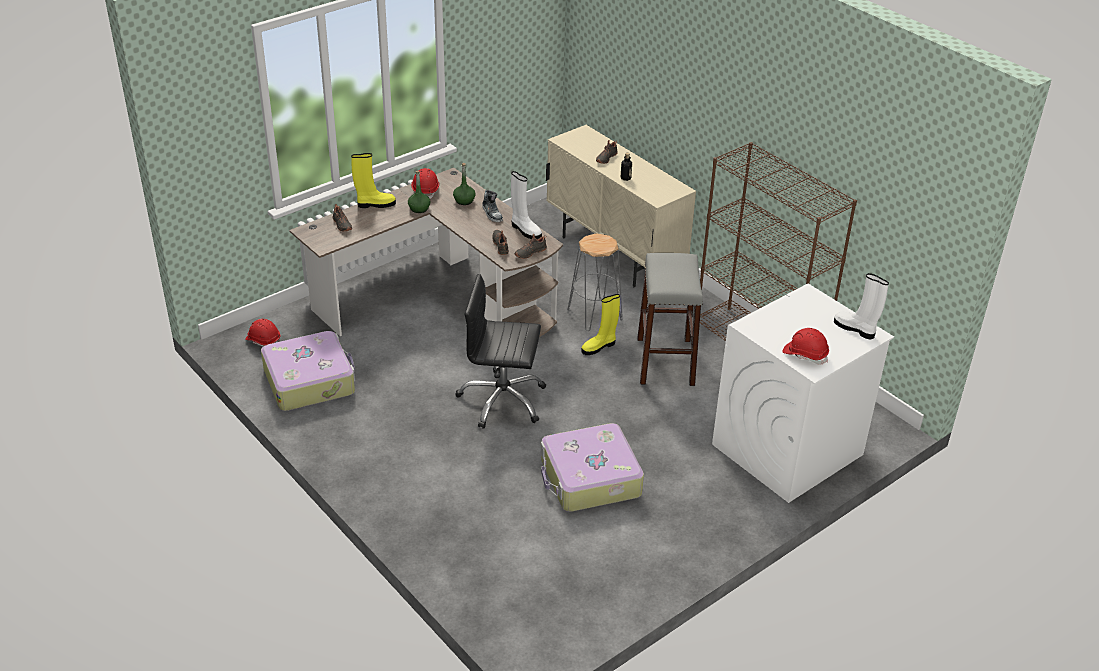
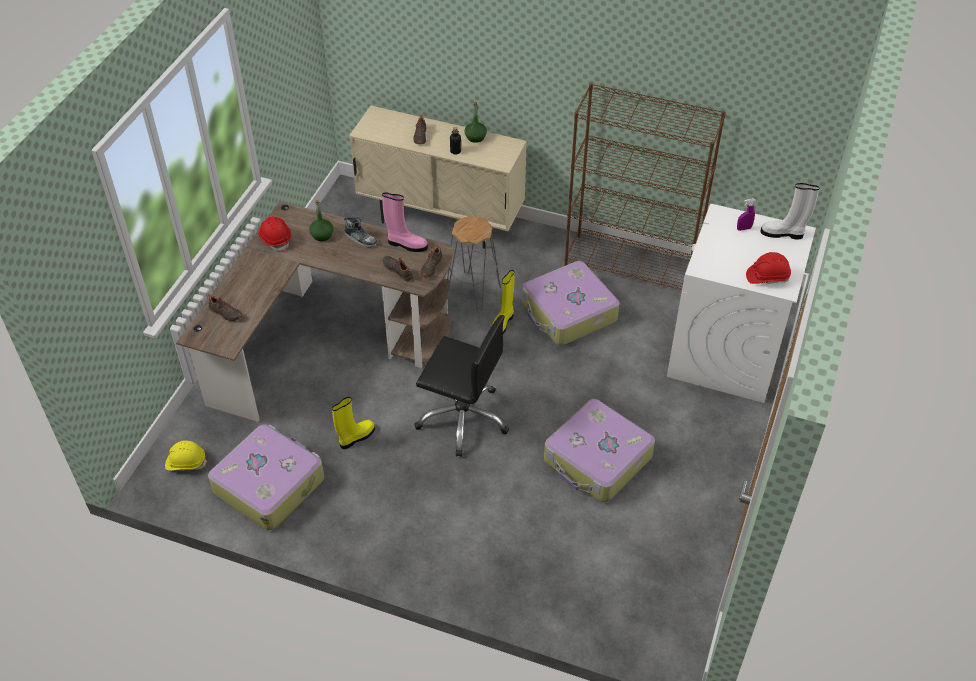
camera: 30 degrees left, 10 degrees up
red hard hat [245,319,280,346] -> yellow hard hat [165,440,207,471]
yellow boot [351,153,396,208] -> yellow boot moved to [332,397,375,449]
green bottle [408,171,430,213] -> green bottle moved to [465,102,487,143]
black office chair [455,274,546,429] -> black office chair turned 135 degrees counterclockwise [415,315,509,457]
white boot [511,171,542,239] -> pink boot [382,193,428,252]
grey stool [637,253,703,386] -> suitcase [522,261,619,345]
none -> purple spray bottle [737,198,756,231]

